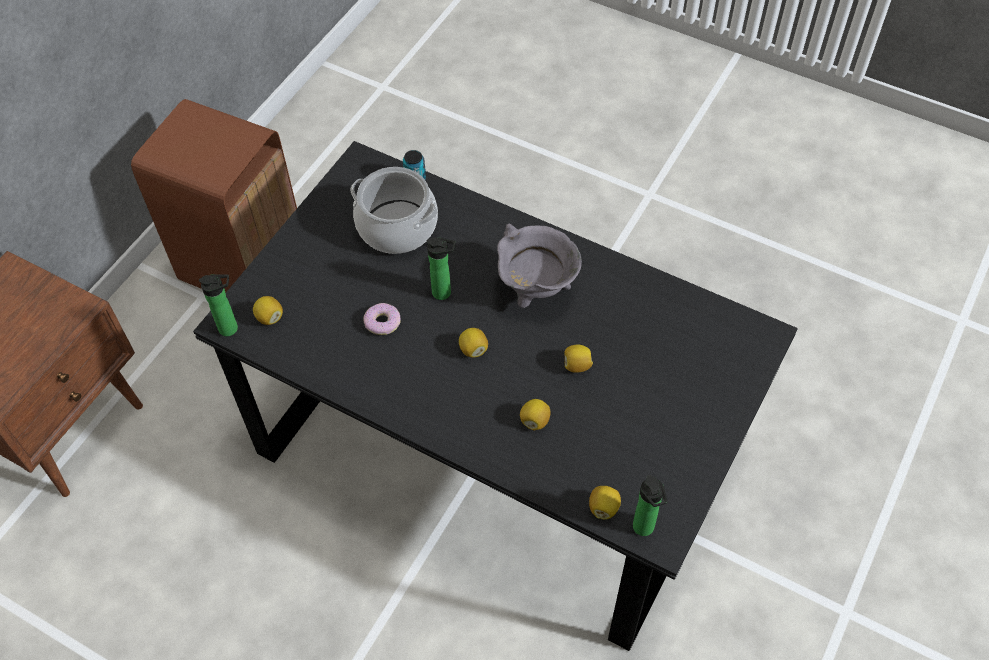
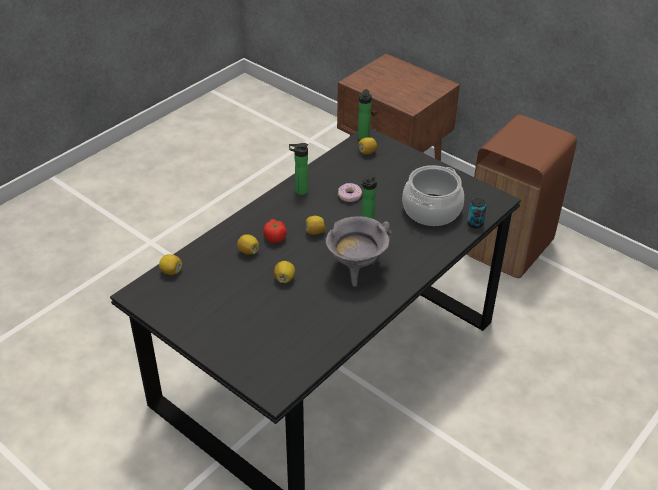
camera: 100 degrees right, 15 degrees down
bottle [633,475,668,536] -> bottle moved to [289,143,308,195]
none -> tomato [263,219,287,243]

